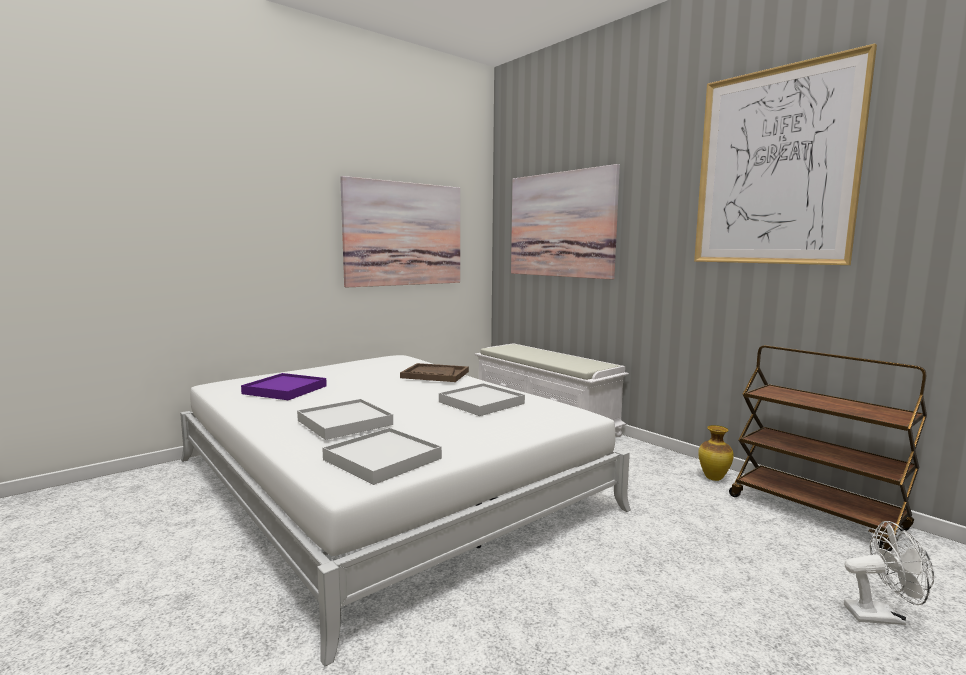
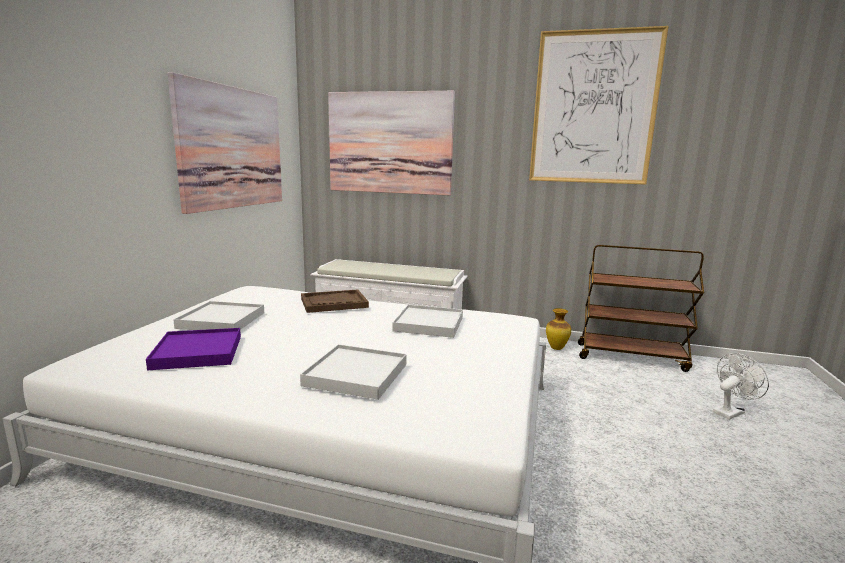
camera: 35 degrees left, 5 degrees up
white tray [322,428,442,485] -> white tray moved to [173,301,264,330]

